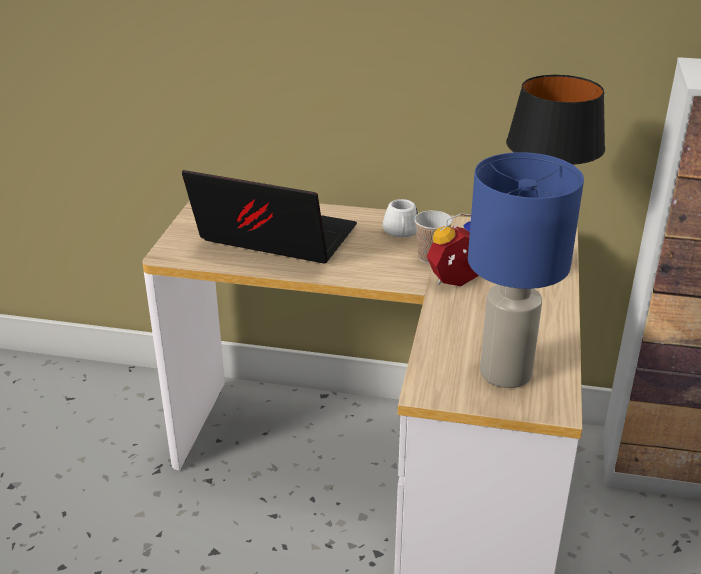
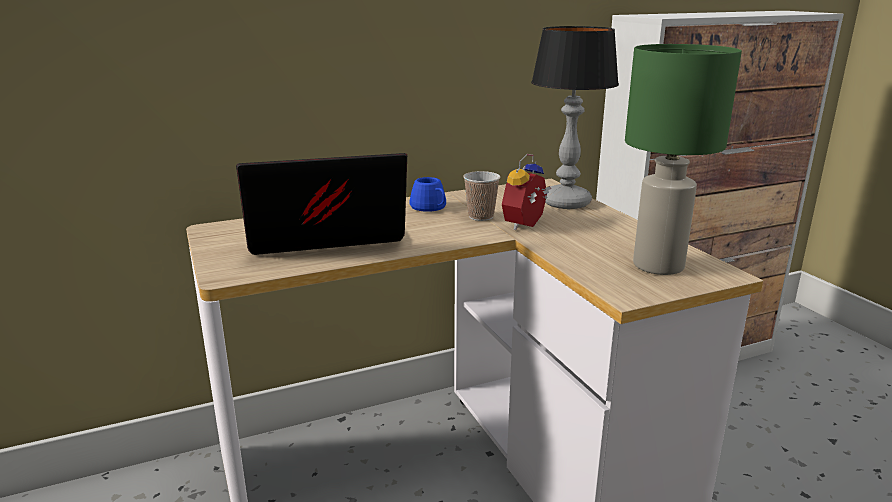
camera: 35 degrees left, 10 degrees down
white mug [382,199,418,237] -> blue mug [410,177,446,212]
blue table lamp [468,152,584,388] -> green table lamp [625,44,742,275]

